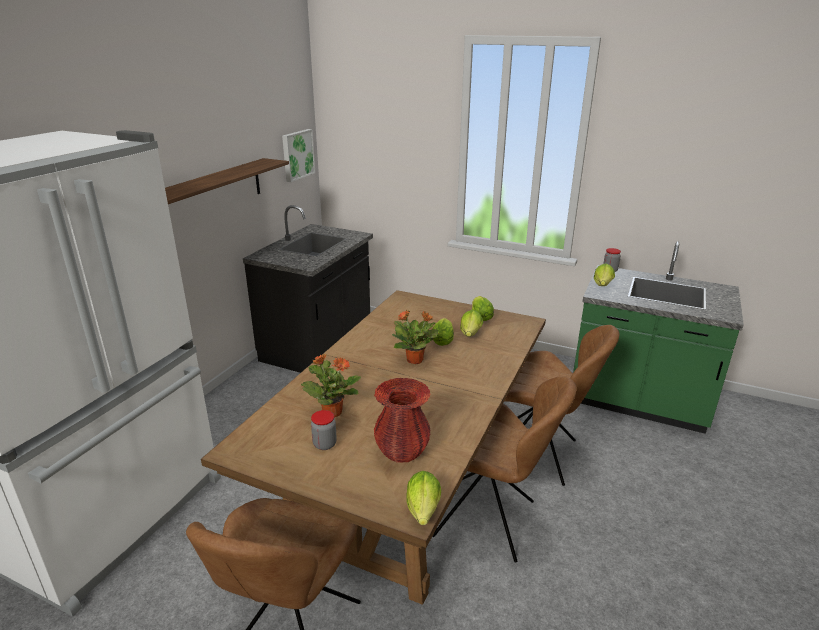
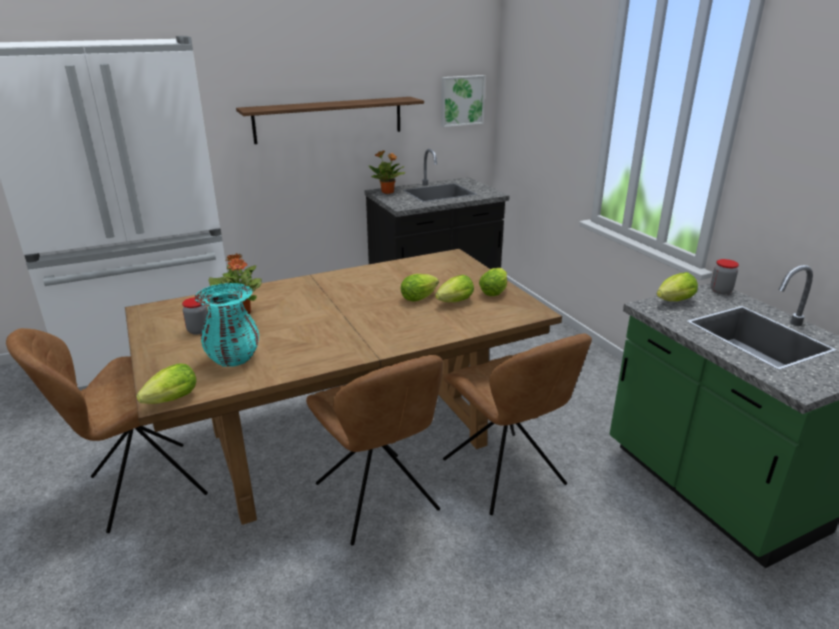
camera: 40 degrees right, 0 degrees up
red vase [374,378,431,463] -> turquoise vase [195,283,260,367]
potted plant [392,310,439,364] -> potted plant moved to [369,150,405,194]

